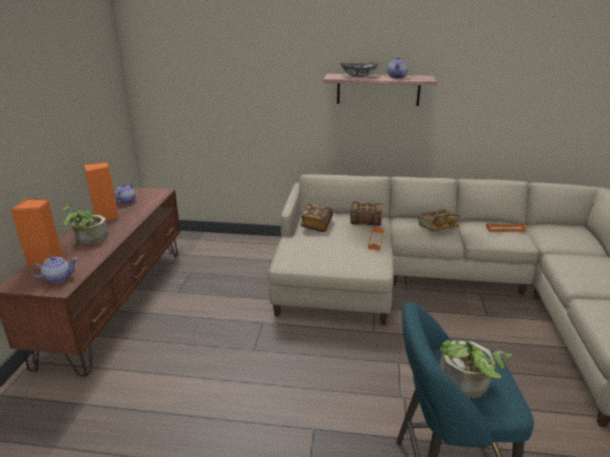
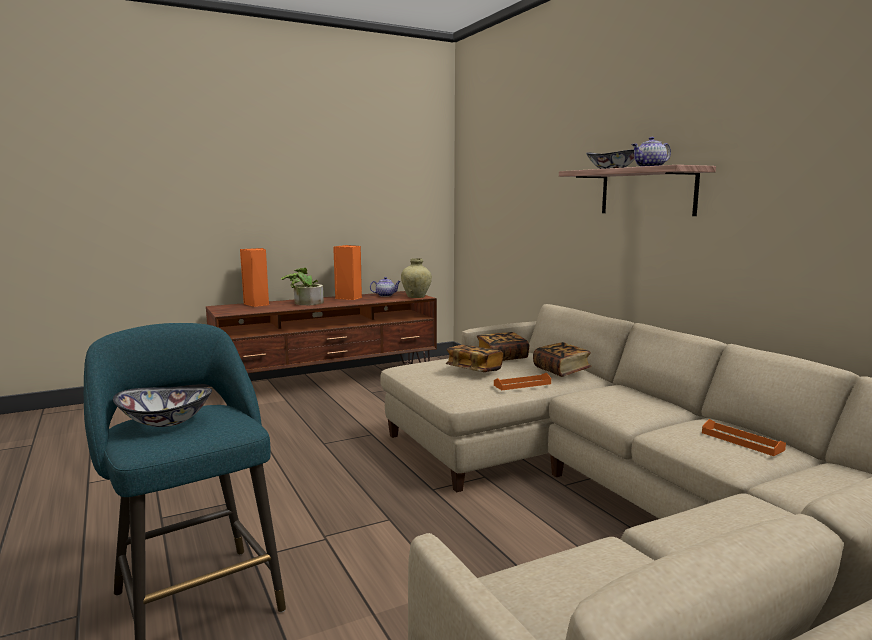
camera: 55 degrees right, 15 degrees down
teapot [31,256,78,283] -> none
book [418,210,460,232] -> book moved to [446,345,503,372]
potted plant [440,340,512,398] -> bowl [113,387,212,427]
none -> beige vase [401,258,432,298]

